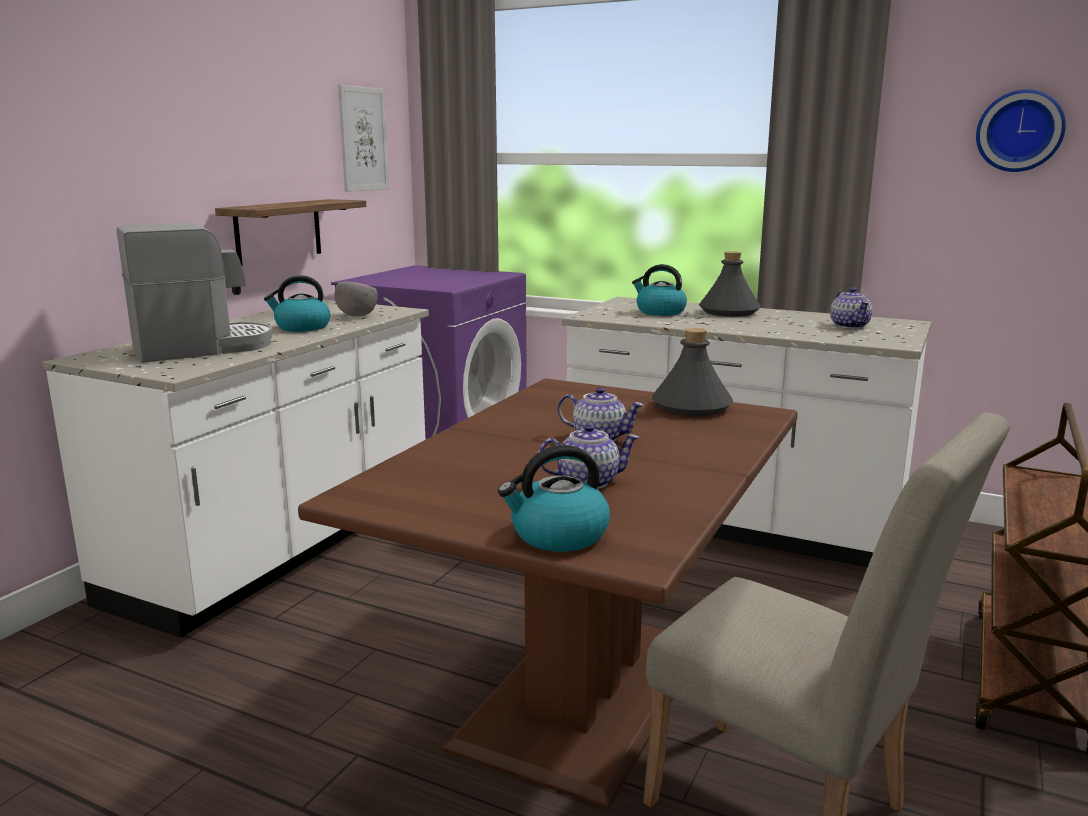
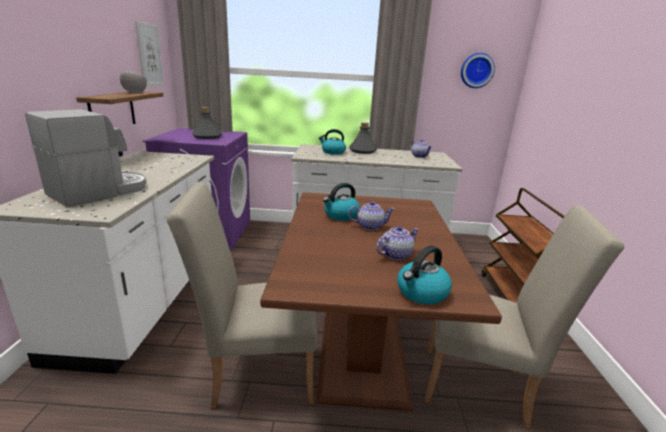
camera: 25 degrees left, 5 degrees up
kettle [264,275,330,332] -> kettle moved to [323,183,360,221]
grey bowl [334,282,378,317] -> grey bowl moved to [120,71,147,93]
grey bottle [652,328,733,417] -> grey bottle moved to [192,107,222,139]
none -> beige chair [167,182,317,409]

